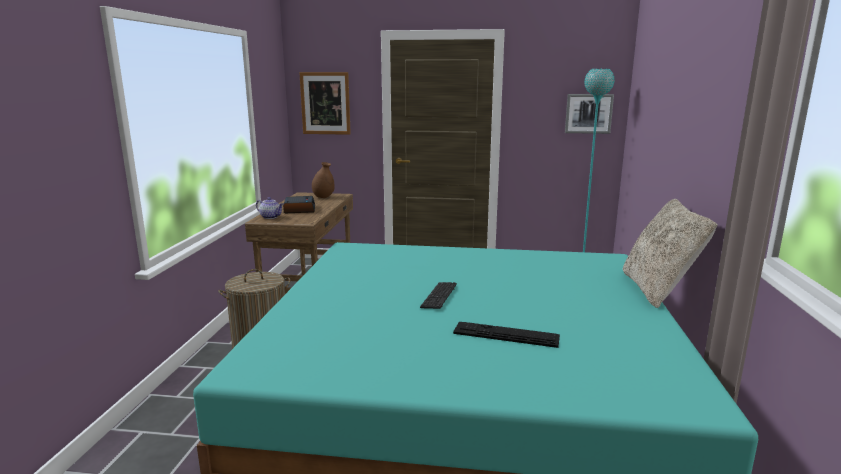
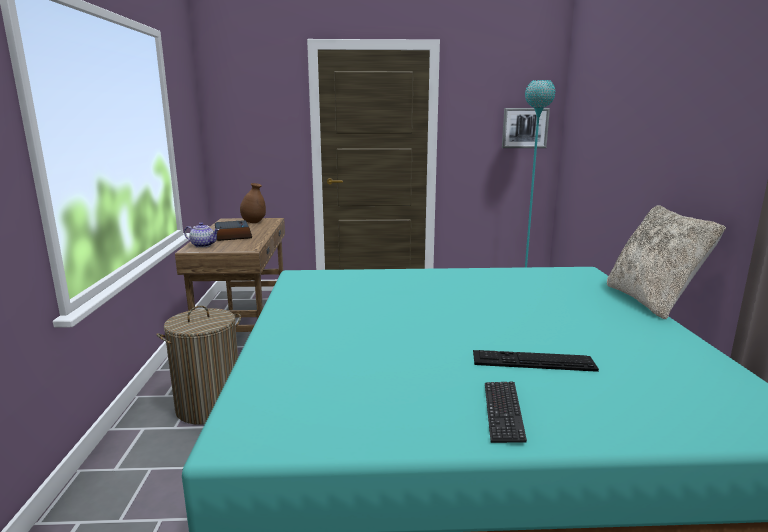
camera: 10 degrees left, 0 degrees up
picture [299,72,351,135] -> none
keyboard [420,282,457,309] -> keyboard moved to [485,382,527,443]

